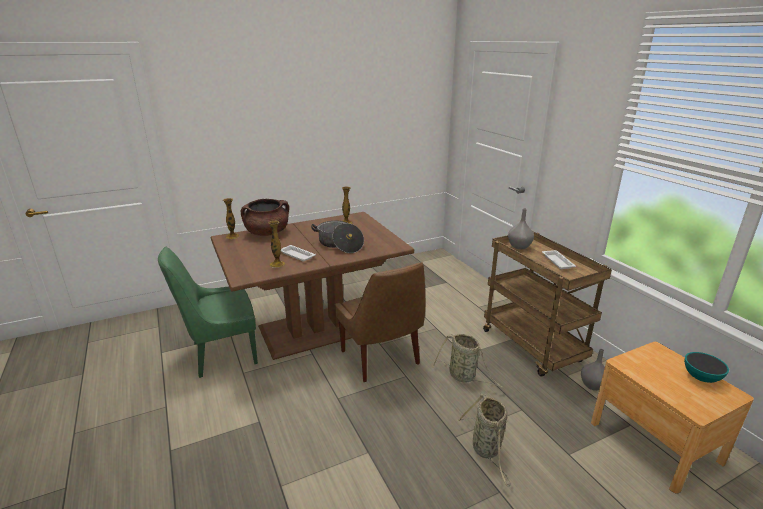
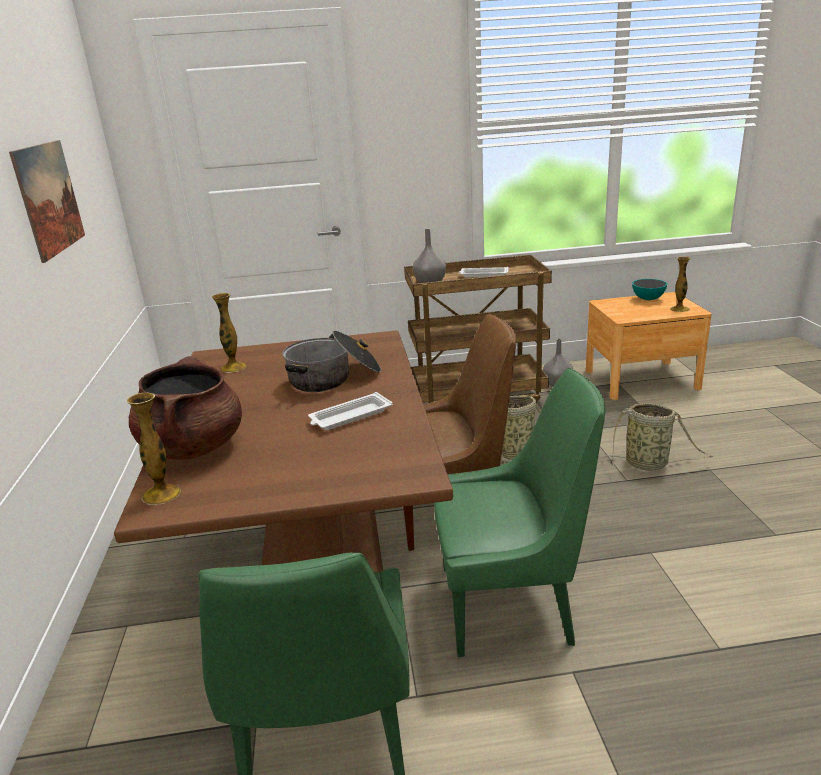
camera: 70 degrees left, 0 degrees up
vase [268,221,285,268] -> vase moved to [670,256,690,312]
none -> picture [9,140,85,263]
none -> green chair [434,368,605,657]

